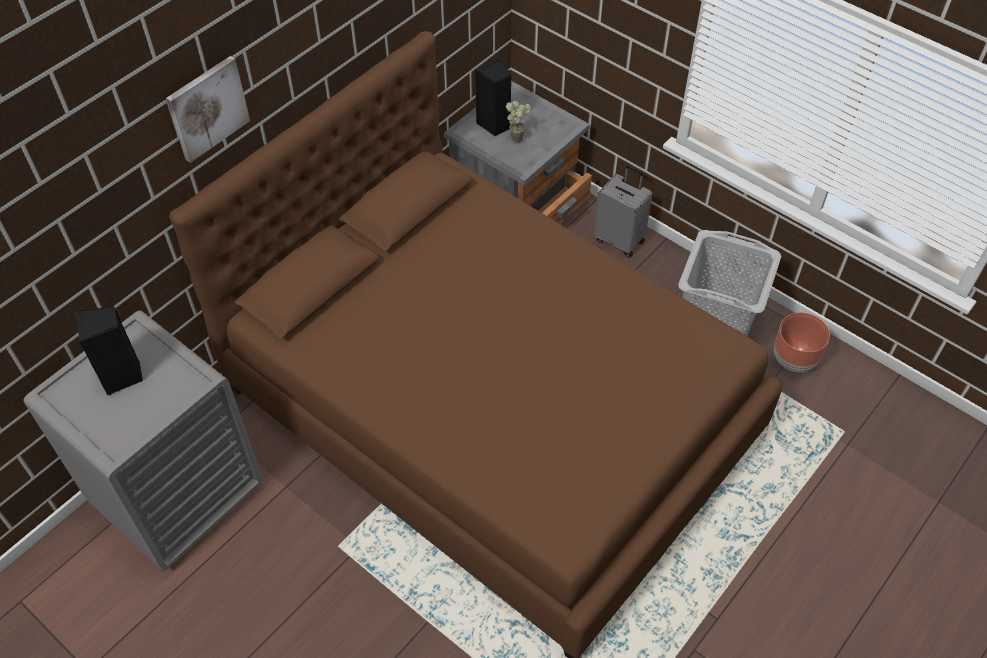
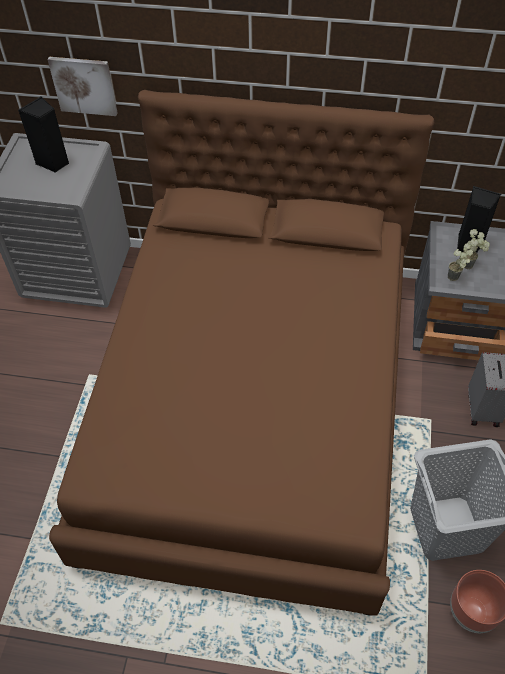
camera: 60 degrees right, 0 degrees up
picture [166,56,250,163] -> picture moved to [48,57,117,116]
none -> potted plant [448,243,473,281]

